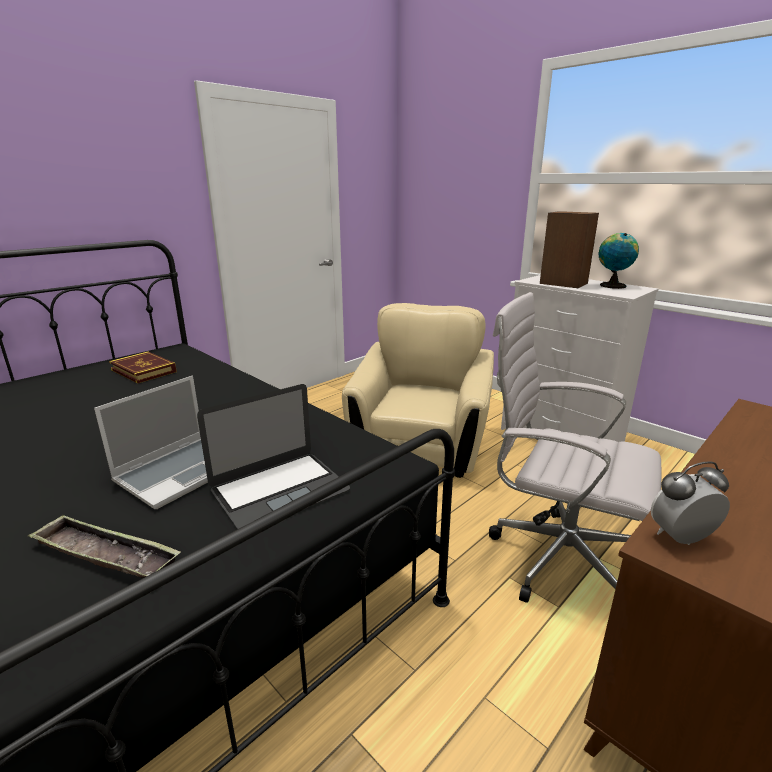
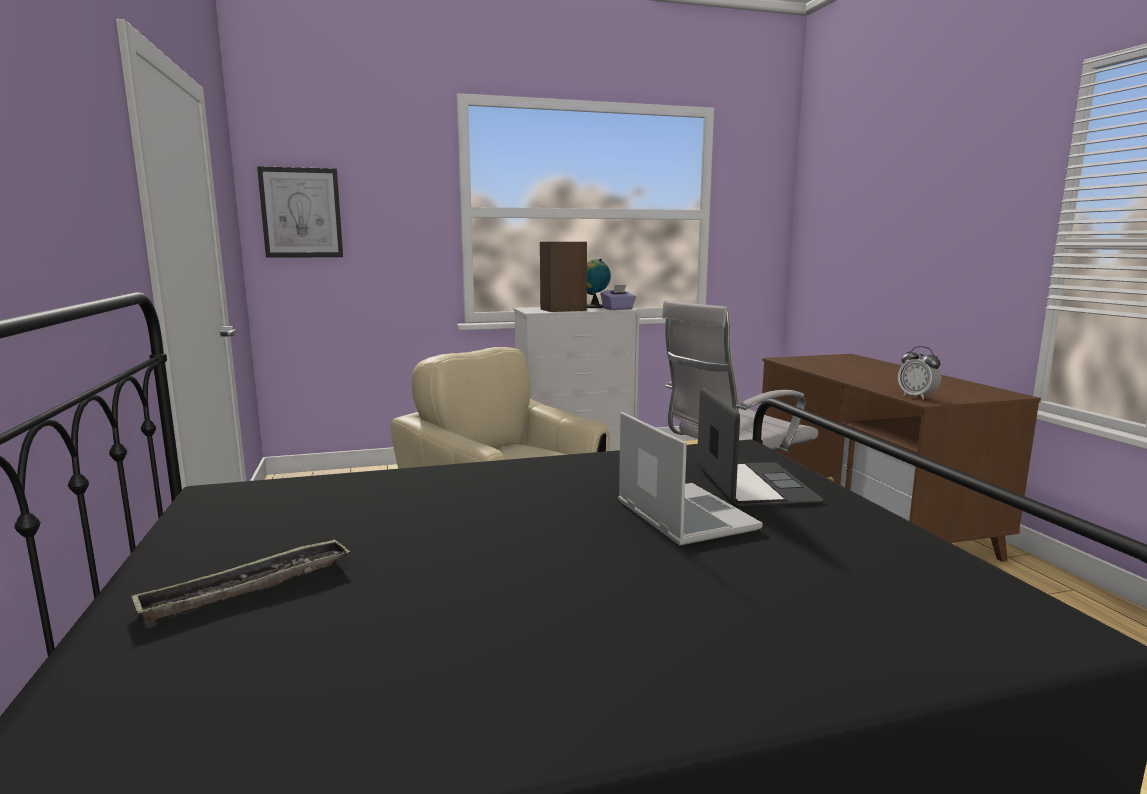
camera: 60 degrees left, 10 degrees down
tray [28,515,181,578] -> tray moved to [131,538,350,623]
book [109,351,177,384] -> none
alarm clock [651,462,730,545] -> alarm clock turned 45 degrees counterclockwise [898,346,942,400]
none -> picture [257,166,343,258]
none -> purple tissue box [601,285,636,310]

